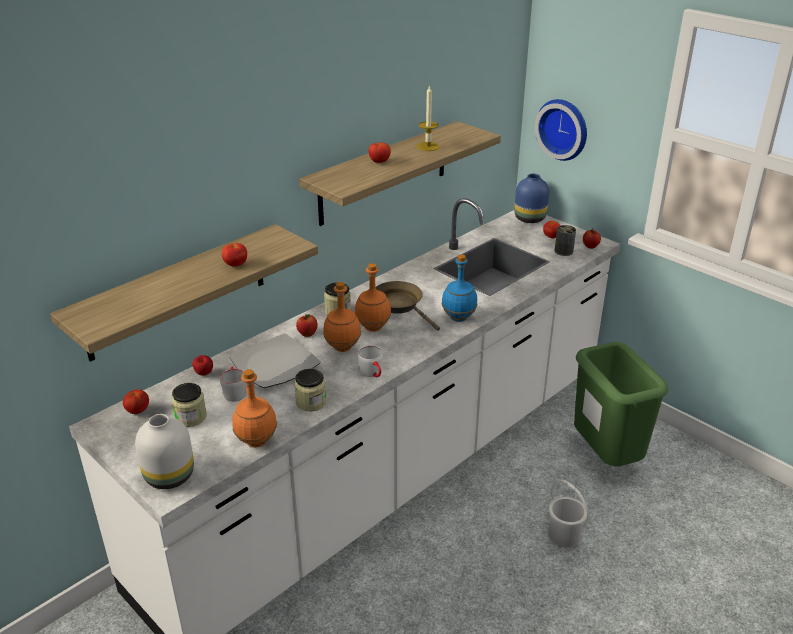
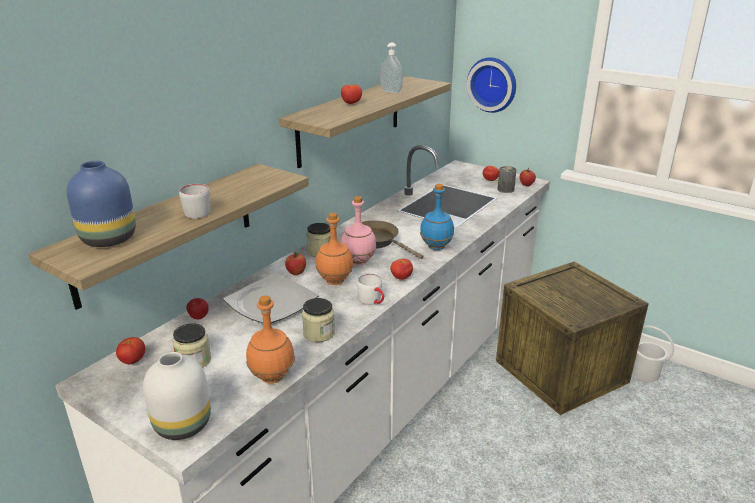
camera: 10 degrees left, 5 degrees down
grey mug [220,366,246,402] -> grey mug moved to [179,184,210,219]
tomato [222,243,247,267] -> tomato moved to [390,259,413,280]
orange bottle [355,263,391,332] -> pink bottle [341,196,376,265]
candle [417,85,440,151] -> soap dispenser [380,42,403,93]
blue vase [514,174,549,223] -> blue vase moved to [67,161,136,247]
white bucket [548,480,589,547] -> white bucket moved to [632,325,674,382]
green trash can [574,342,668,466] -> crate [496,261,649,415]

